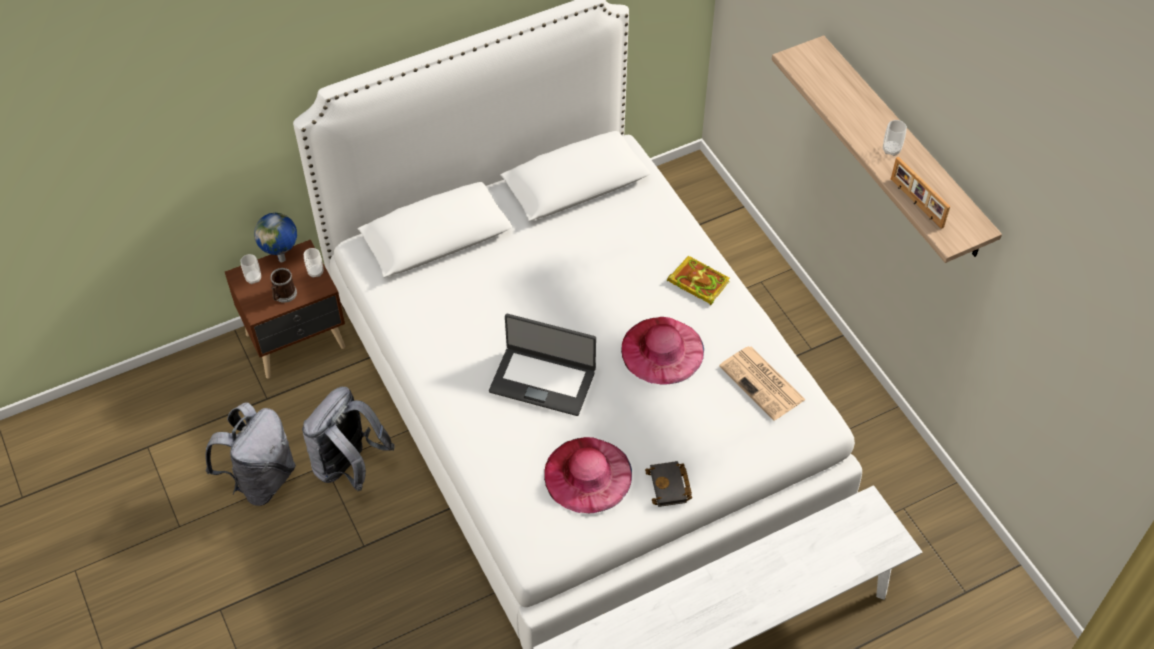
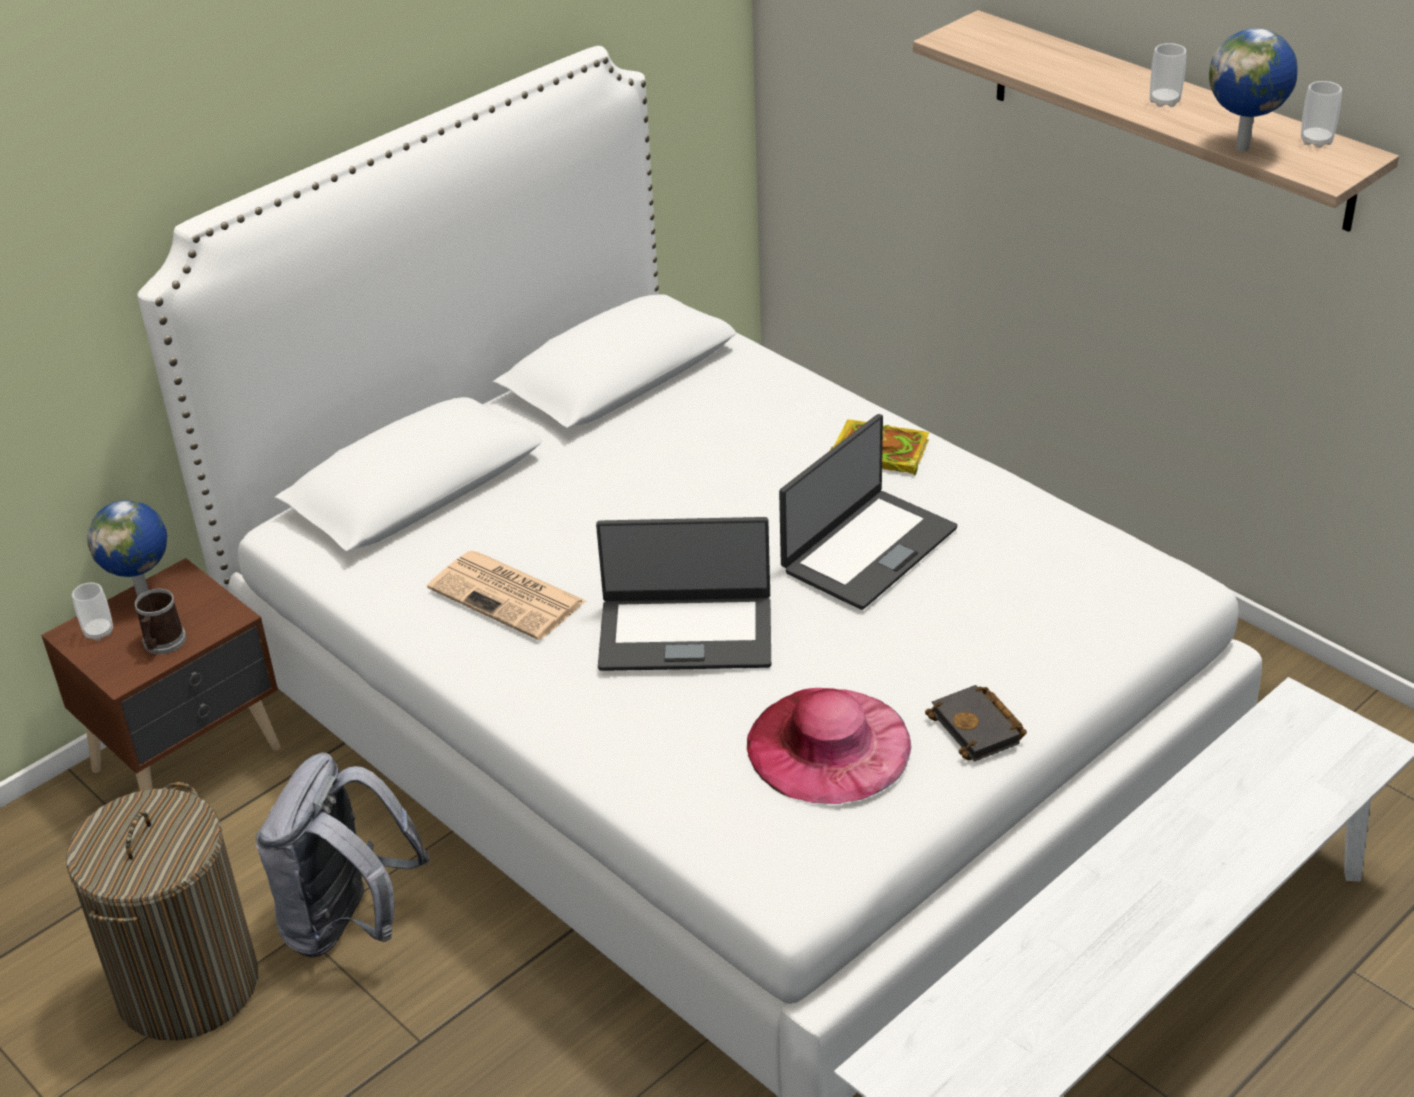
camera: 15 degrees left, 15 degrees down
grey backpack [205,402,296,506] -> laundry basket [66,782,258,1040]
cup [304,248,323,278] -> cup moved to [1301,81,1342,148]
pink hat [621,317,704,385] -> laptop [779,414,957,610]
newspaper [719,346,806,421] -> newspaper moved to [427,550,586,640]
picture frame [891,157,950,229] -> globe [1209,29,1298,152]

